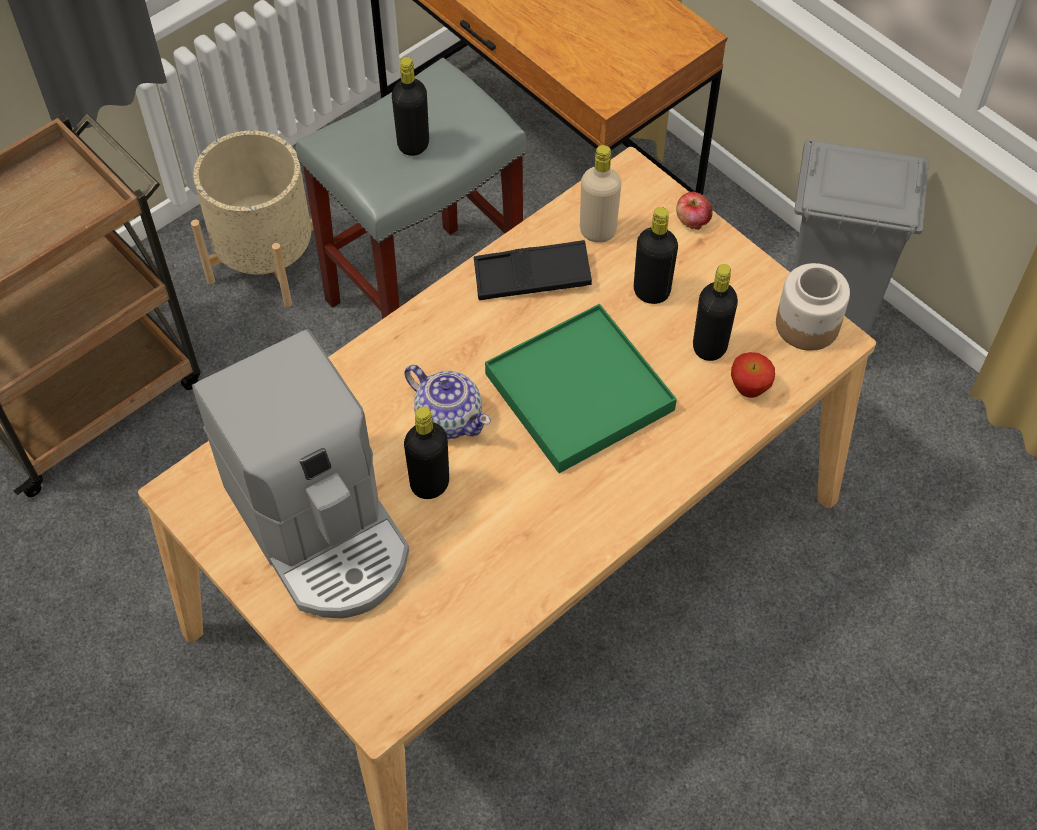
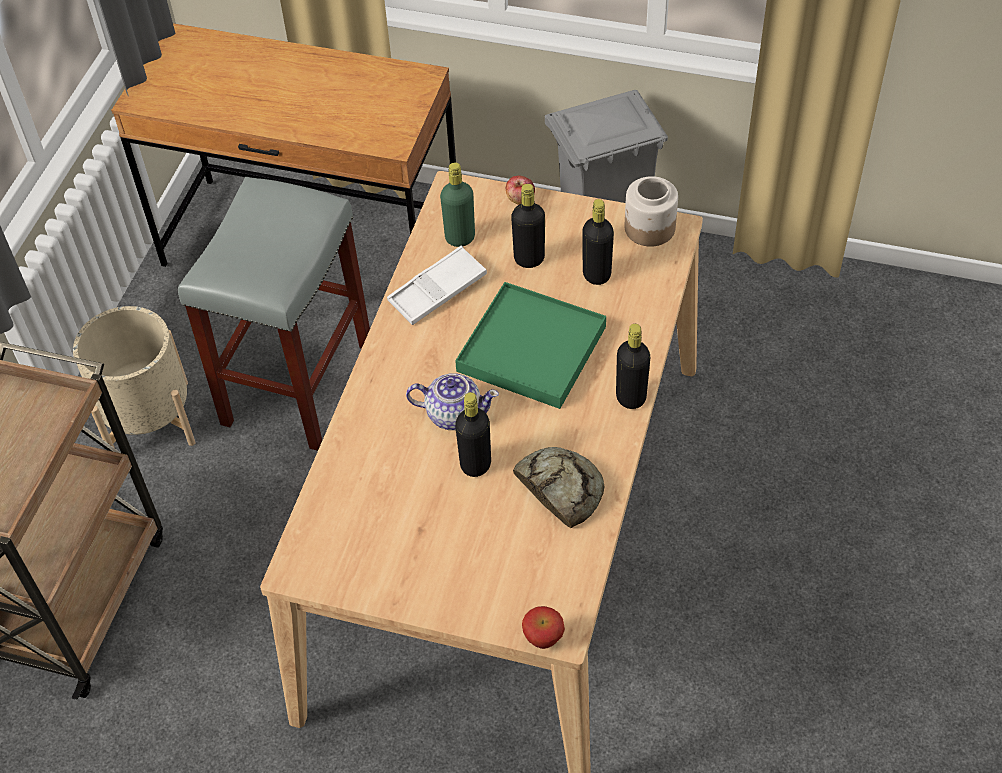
camera: 30 degrees left, 5 degrees down
coffee machine [192,329,409,618] -> none
black bottle [392,57,429,156] -> black bottle moved to [616,324,650,409]
black tray [474,240,592,300] -> white tray [387,246,487,325]
beige bottle [580,145,622,243] -> green bottle [440,162,475,247]
apple [731,352,775,398] -> apple moved to [522,606,565,649]
none -> bread [513,447,604,528]

